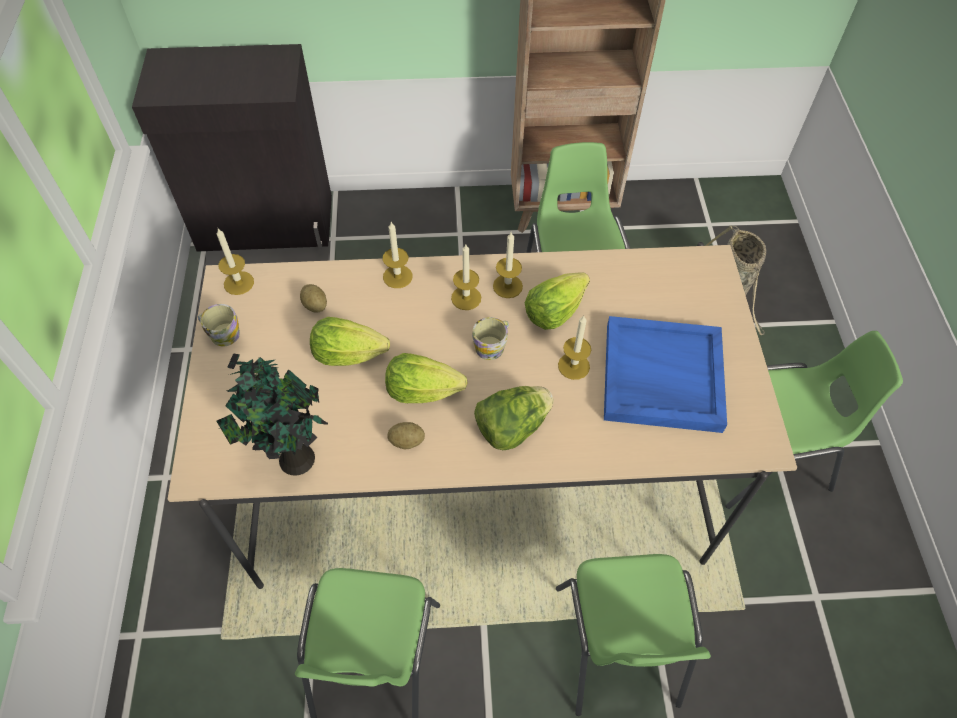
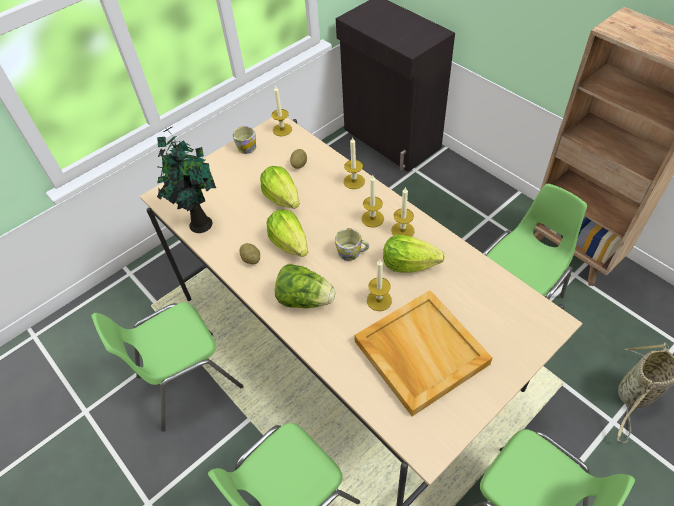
camera: 55 degrees right, 5 degrees down
blue tray [604,316,727,433] -> beige tray [354,290,492,416]

